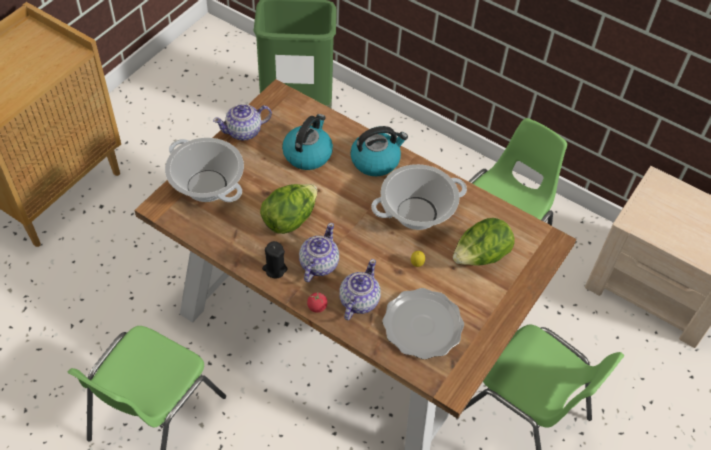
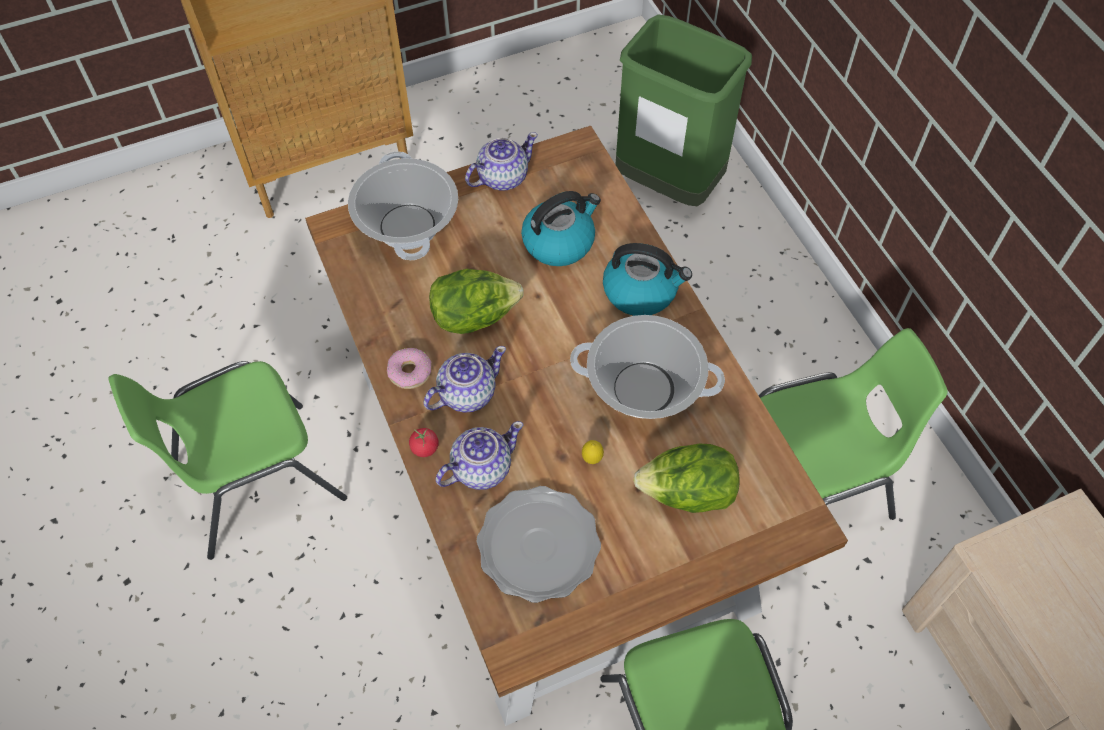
camera: 35 degrees right, 5 degrees up
teapot [213,104,272,141] -> teapot turned 135 degrees clockwise [465,132,538,191]
black candle [262,241,288,279] -> donut [387,348,432,389]

